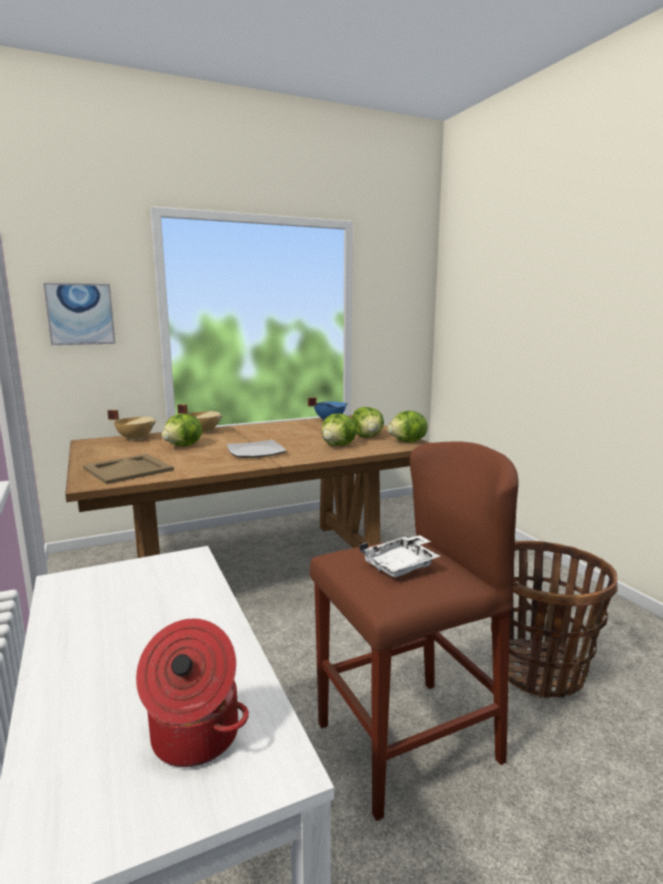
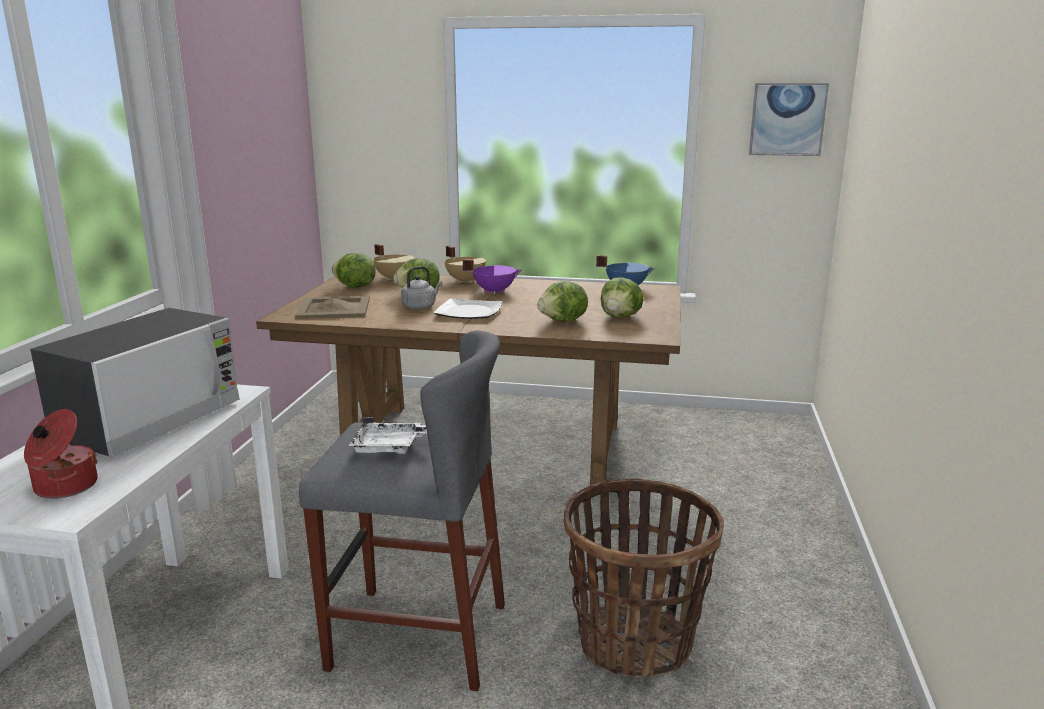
camera: 35 degrees right, 5 degrees up
picture [43,283,116,345] -> picture moved to [749,83,829,156]
brown stool [310,442,518,821] -> grey stool [299,330,505,691]
lettuce [387,411,428,442] -> lettuce moved to [332,253,376,288]
none -> microwave [30,308,240,457]
none -> grey kettle [401,266,442,310]
none -> purple cooking pot [463,259,522,294]

